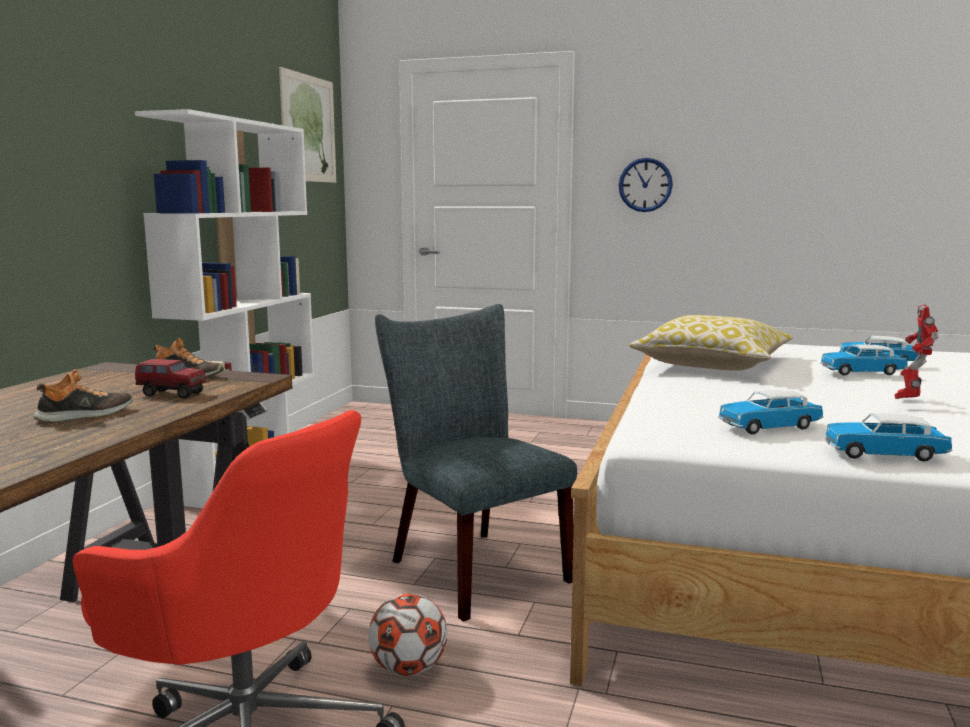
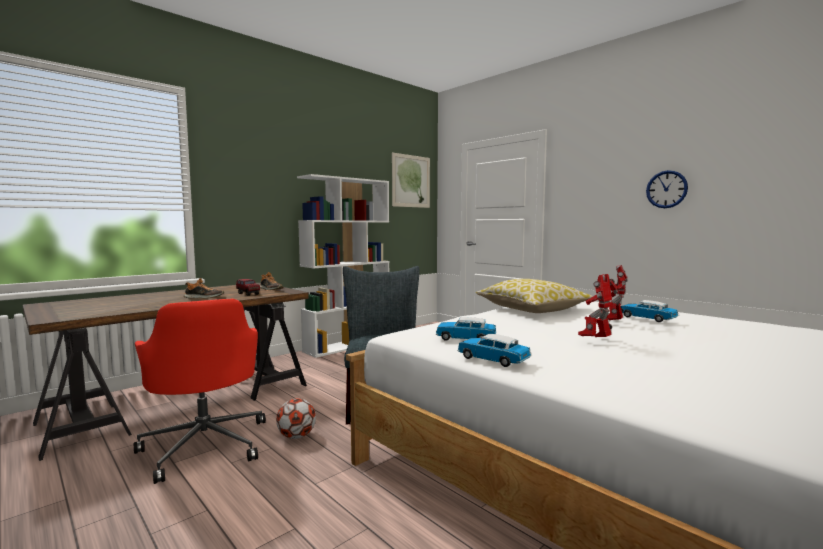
camera: 30 degrees right, 5 degrees down
wall clock [619,158,673,212] -> wall clock moved to [646,170,688,208]
toy car [820,344,908,376] -> toy robot [607,265,627,320]

